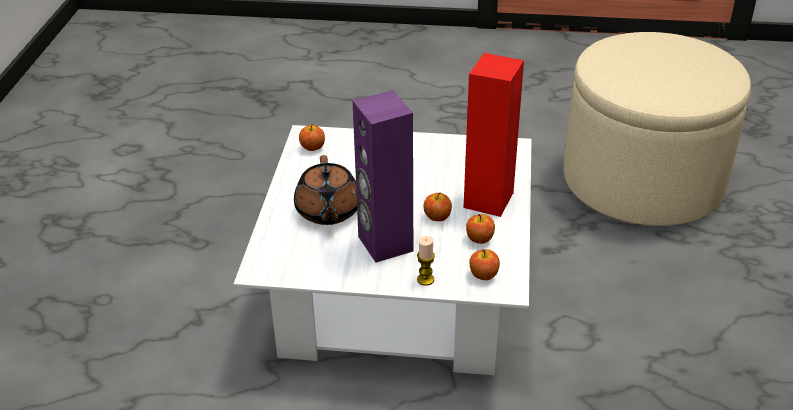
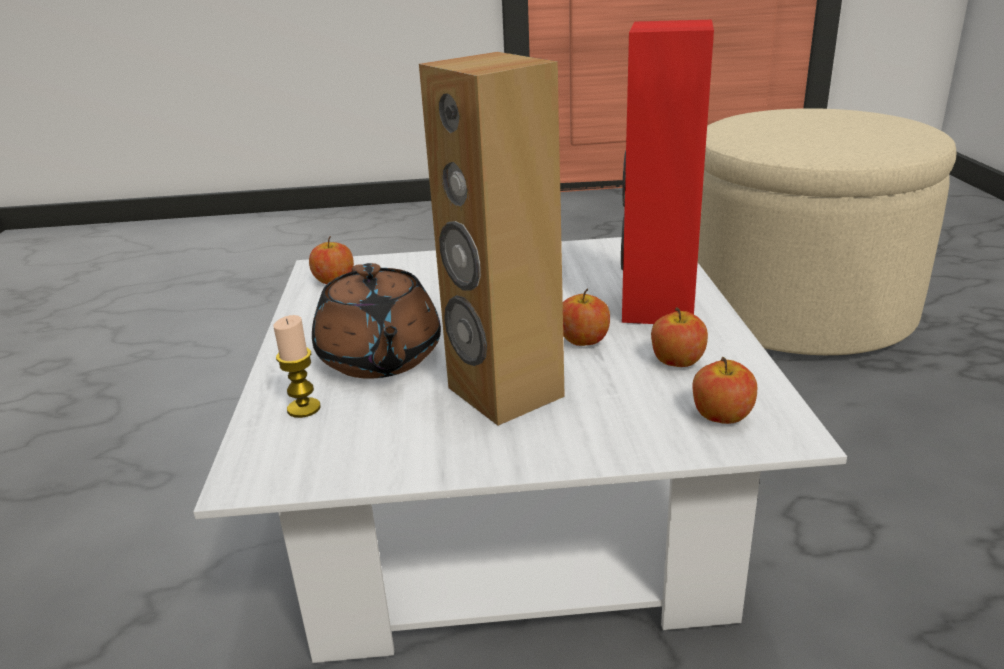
camera: 10 degrees left, 10 degrees down
purple speaker [352,91,413,263] -> brown speaker [419,52,565,426]
candle [417,236,435,286] -> candle moved to [274,315,321,418]

